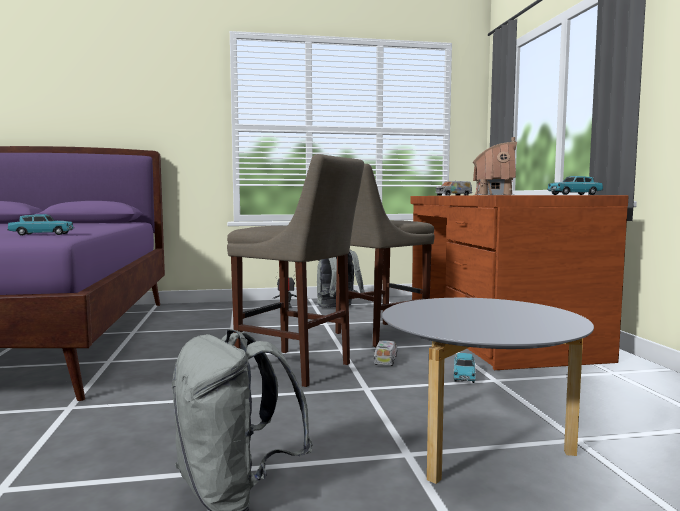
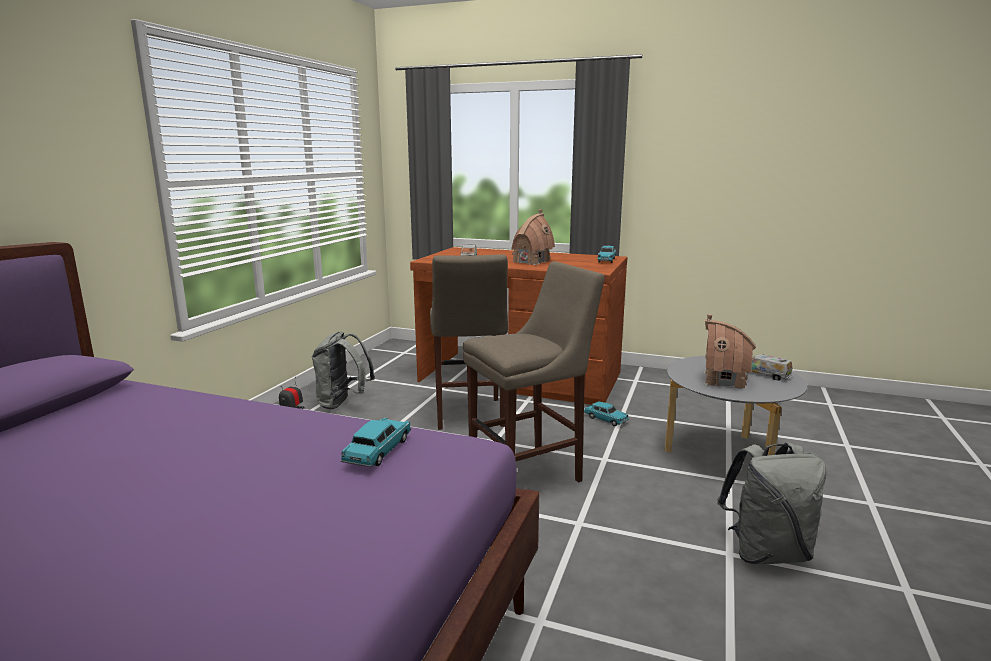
camera: 60 degrees left, 10 degrees up
toy truck [374,341,398,366] -> toy truck moved to [747,354,793,381]
none -> toy house [704,314,756,389]

